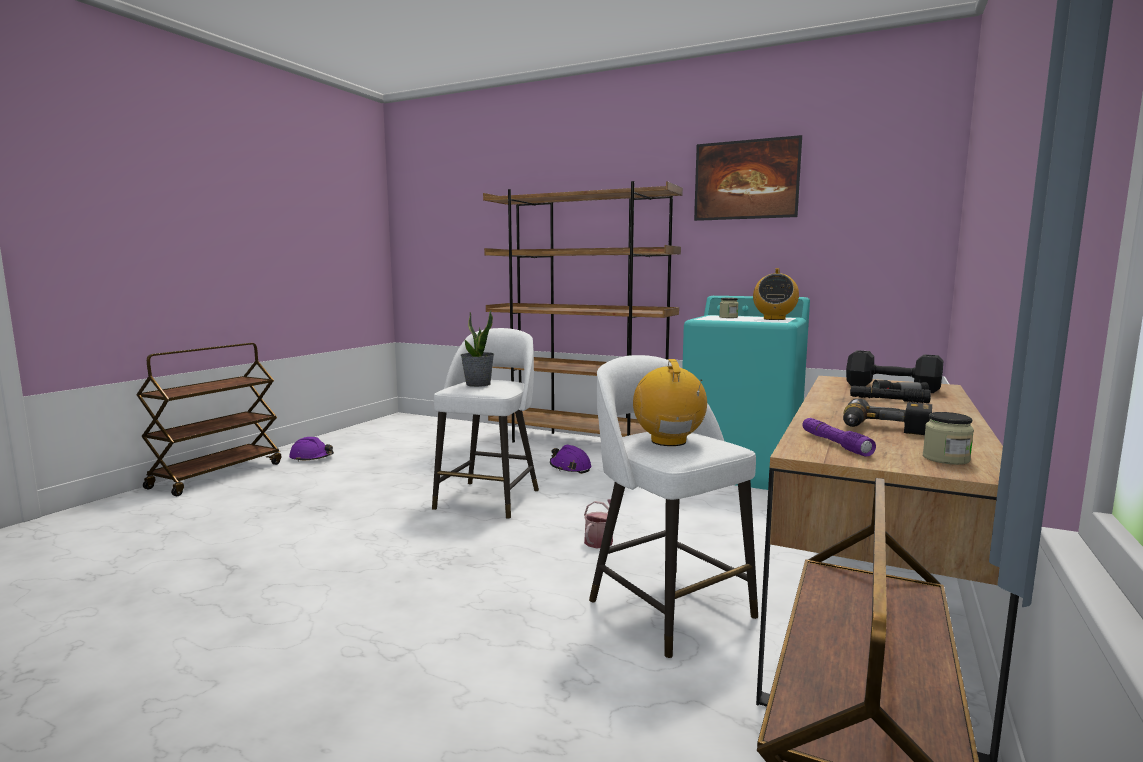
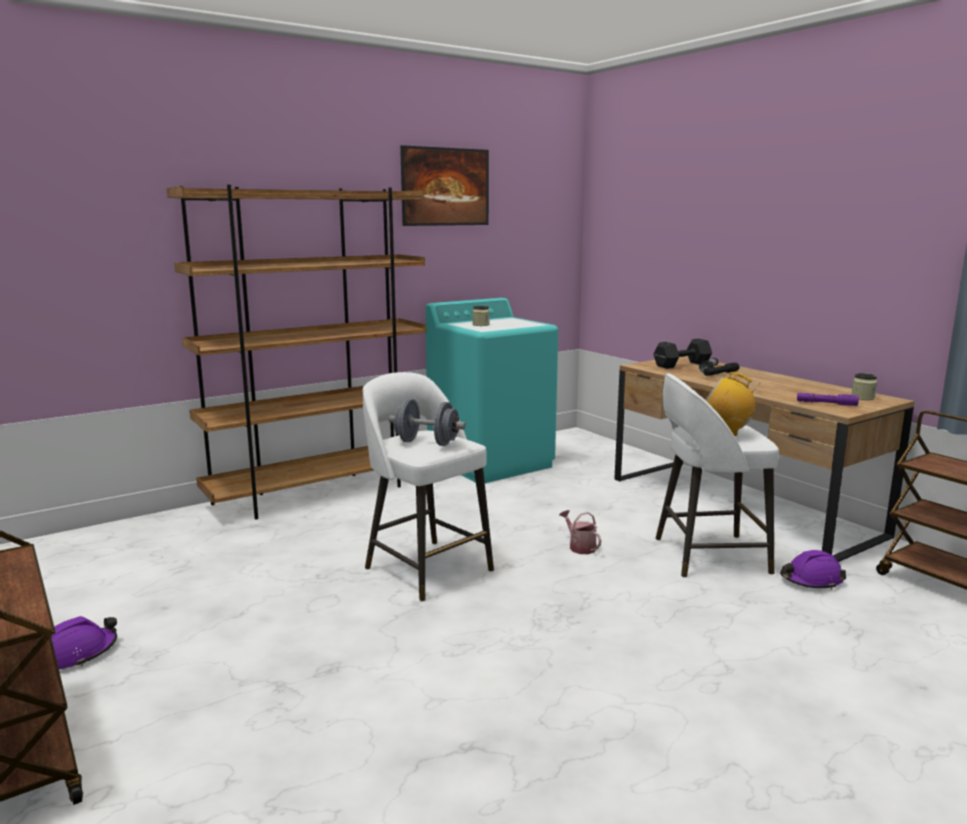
camera: 60 degrees left, 5 degrees up
potted plant [460,310,494,387] -> grey dumbbell [389,399,466,446]
purple hard hat [550,445,592,474] -> purple hard hat moved to [780,550,846,590]
radio [753,268,799,320] -> none
power drill [843,398,932,435] -> none

